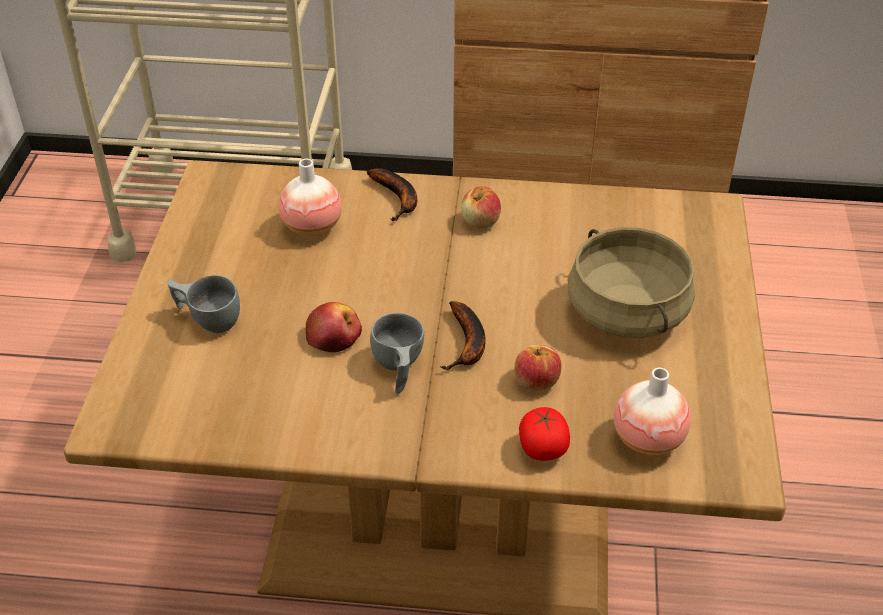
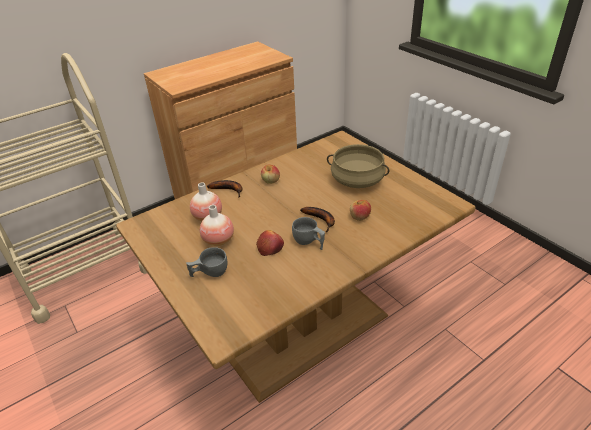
camera: 40 degrees left, 5 degrees down
tomato [519,407,570,460] -> none
vase [614,368,691,455] -> vase moved to [200,205,234,246]

